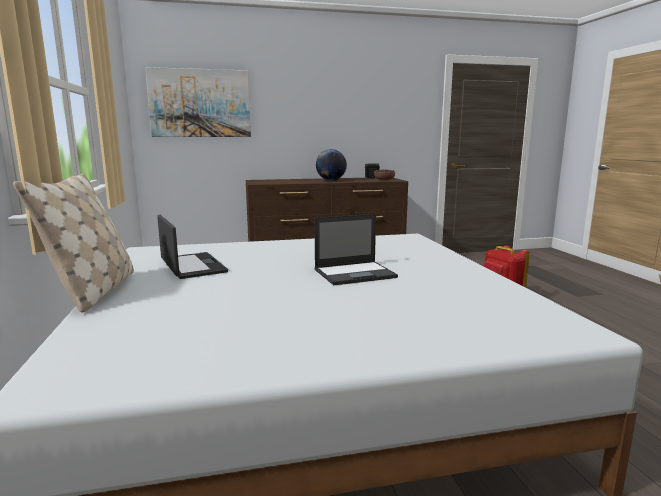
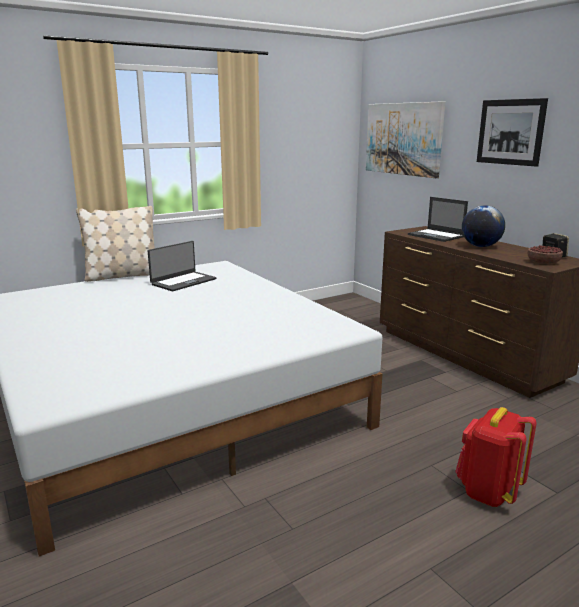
camera: 70 degrees right, 5 degrees up
laptop [315,214,398,285] -> laptop moved to [408,197,468,242]
none -> picture [477,98,548,167]

